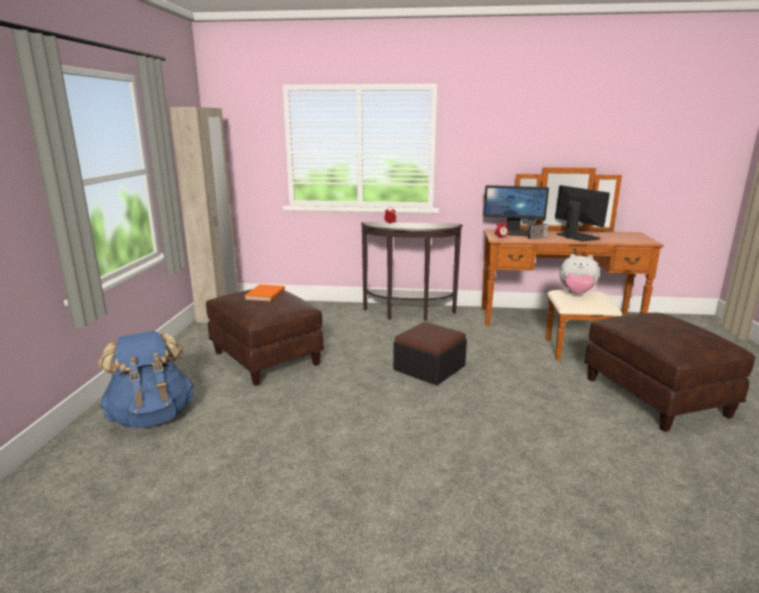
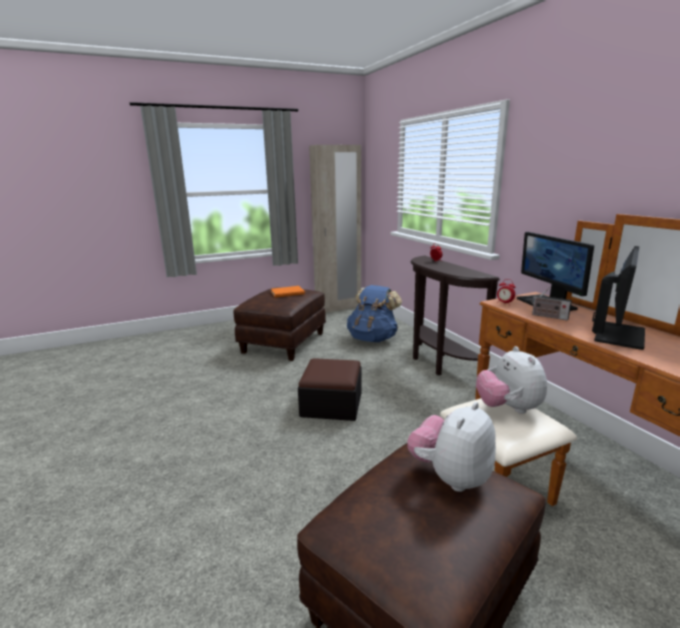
camera: 60 degrees right, 0 degrees up
blue backpack [98,331,194,428] -> blue backpack moved to [347,285,402,342]
none -> plush toy [407,402,496,492]

